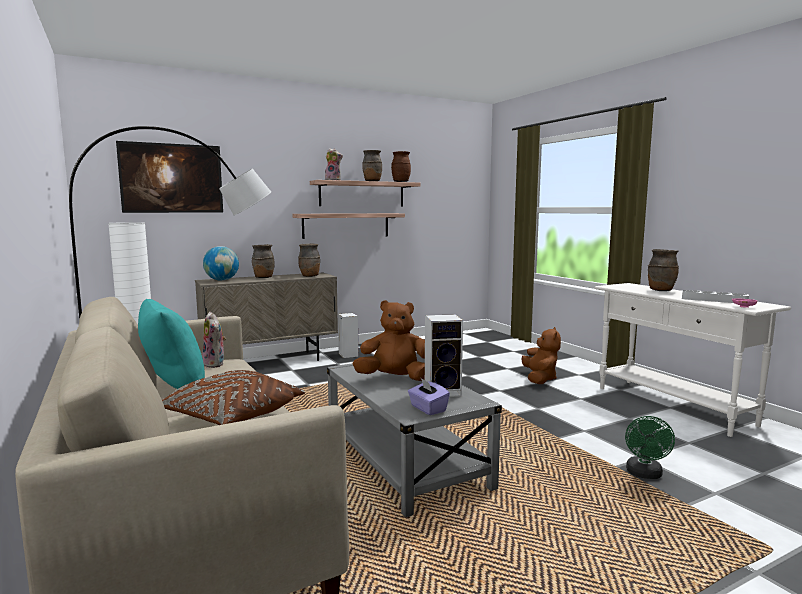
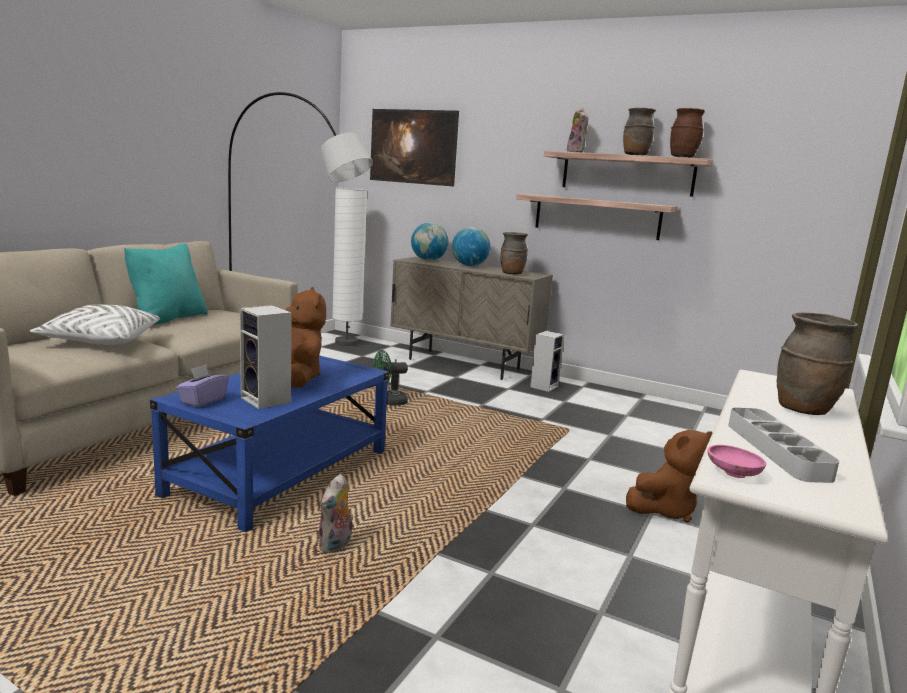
camera: 55 degrees right, 5 degrees up
brown pillow [162,370,305,425] -> white pillow [30,304,160,345]
plush toy [202,312,226,368] -> plush toy moved to [319,474,353,553]
brown vase [252,244,275,278] -> globe [452,227,490,266]
grey coffee table [327,363,502,517] -> blue coffee table [150,355,389,532]
green fan [625,416,675,479] -> green fan moved to [373,350,408,406]

